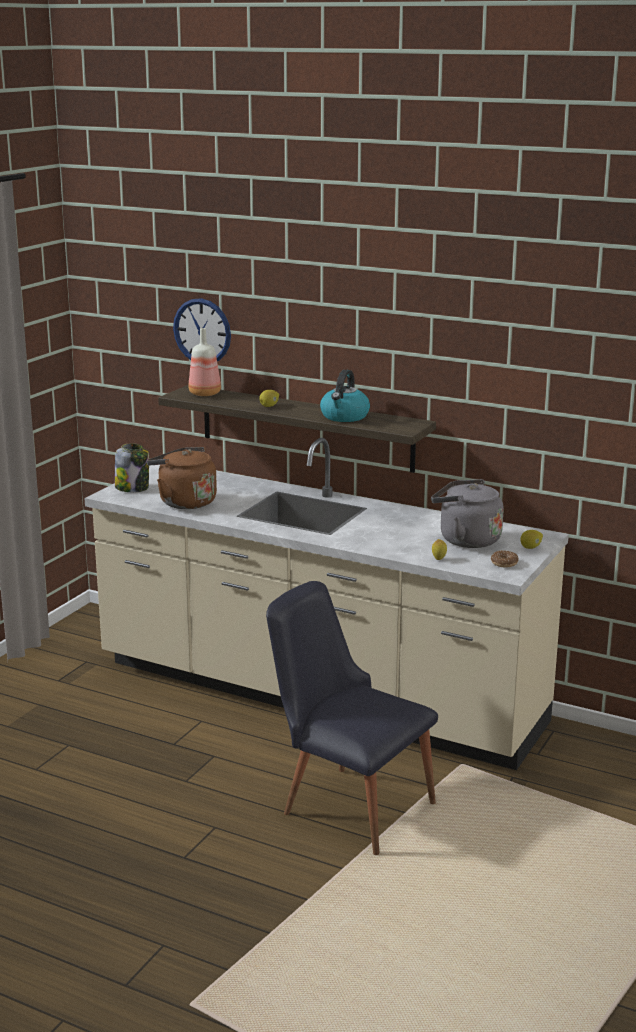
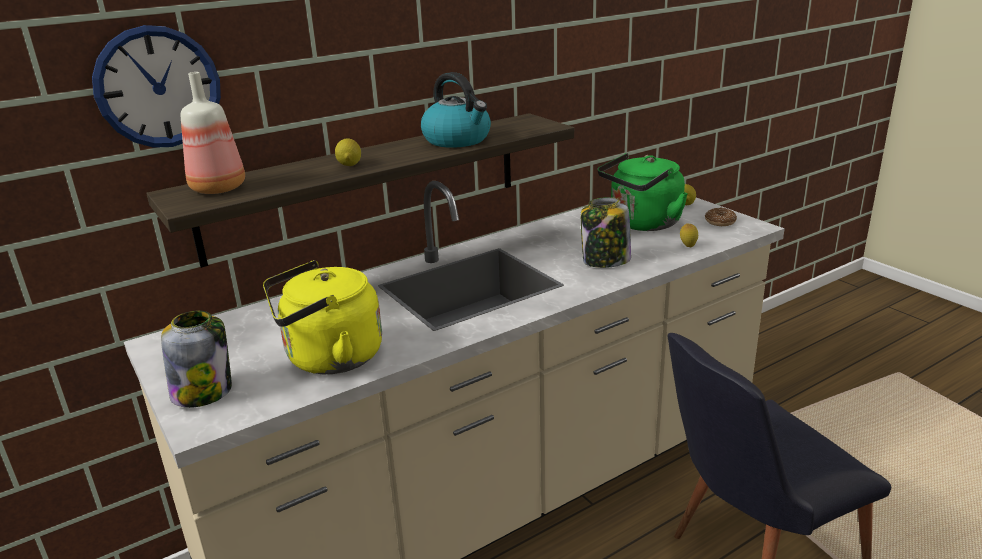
camera: 60 degrees left, 5 degrees up
brown kettle [147,447,217,509] -> yellow kettle [263,260,382,374]
grey kettle [431,479,504,548] -> green kettle [598,153,688,231]
none -> jar [581,197,631,268]

